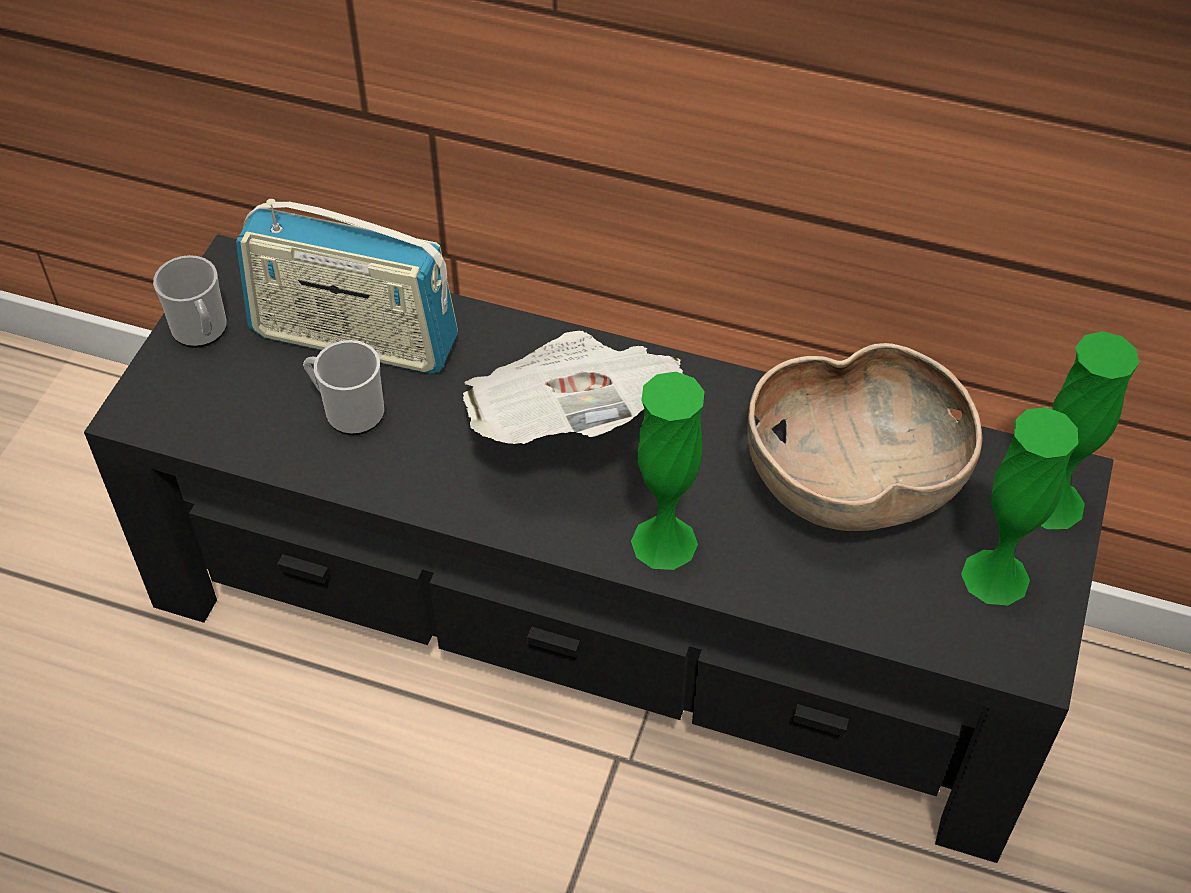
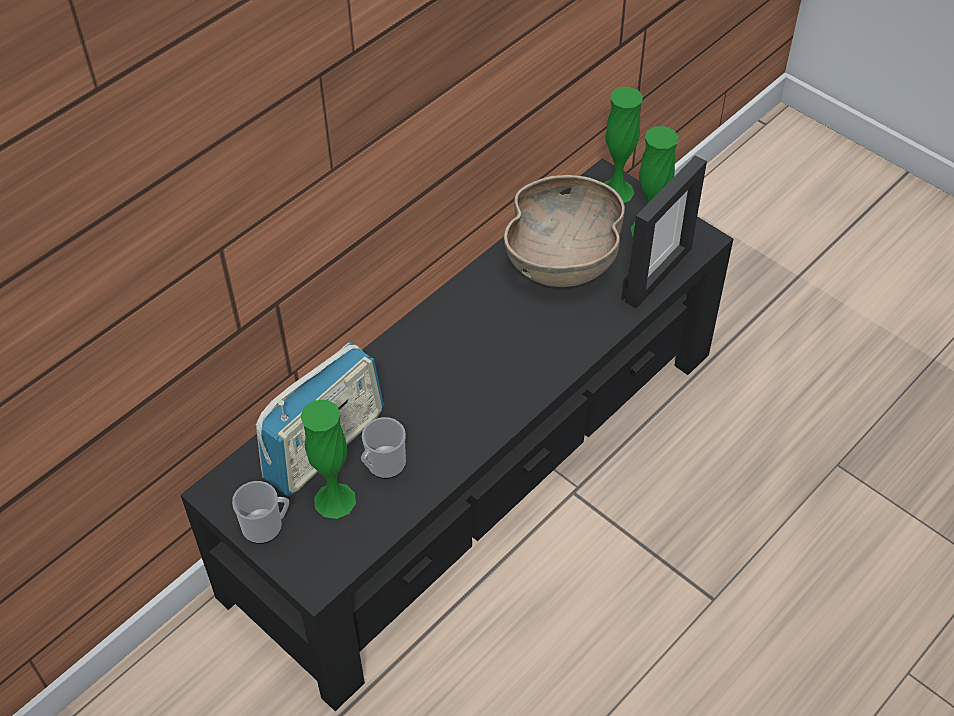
camera: 65 degrees left, 0 degrees up
newspaper [463,331,683,444] -> none
green vase [631,372,704,570] -> green vase moved to [300,400,356,519]
none -> picture frame [621,155,707,309]

